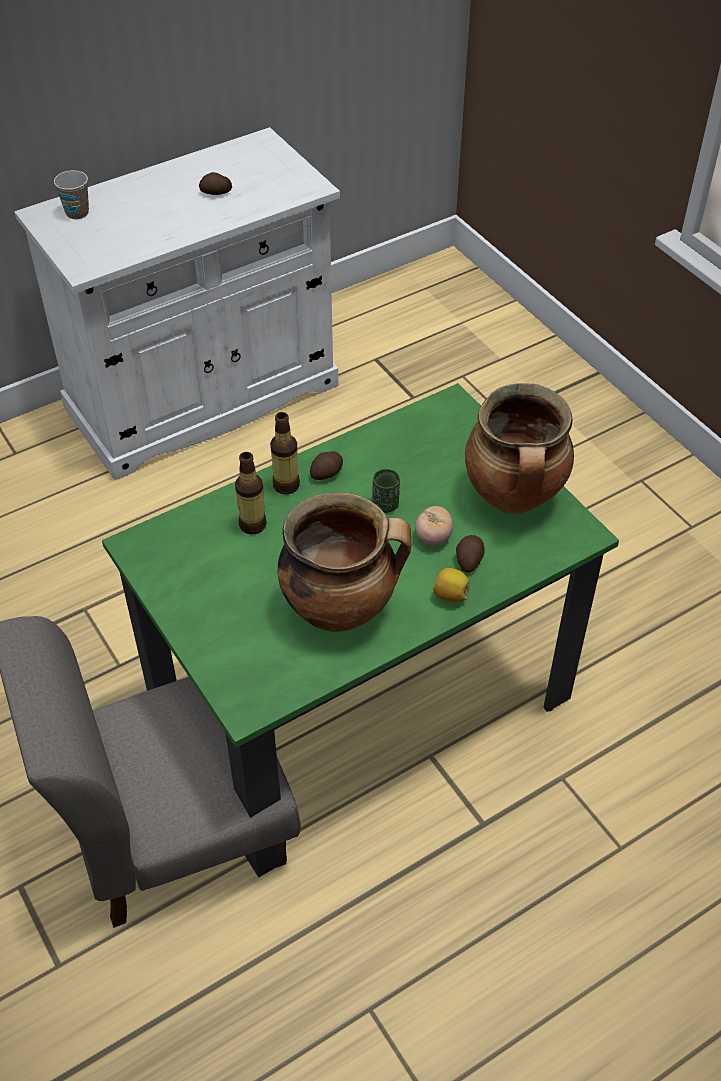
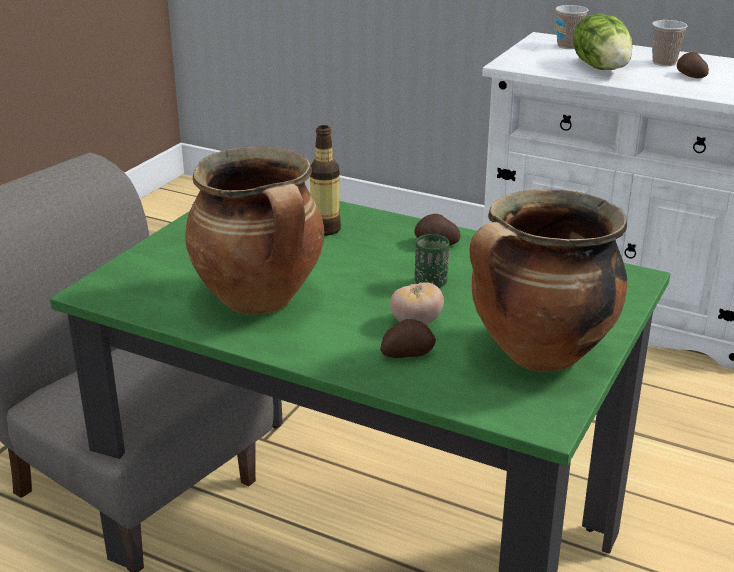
camera: 60 degrees right, 20 degrees down
bottle [270,412,300,494] -> none
lemon [433,568,470,603] -> none
none -> lettuce [573,13,633,70]
none -> cup [652,20,687,66]

